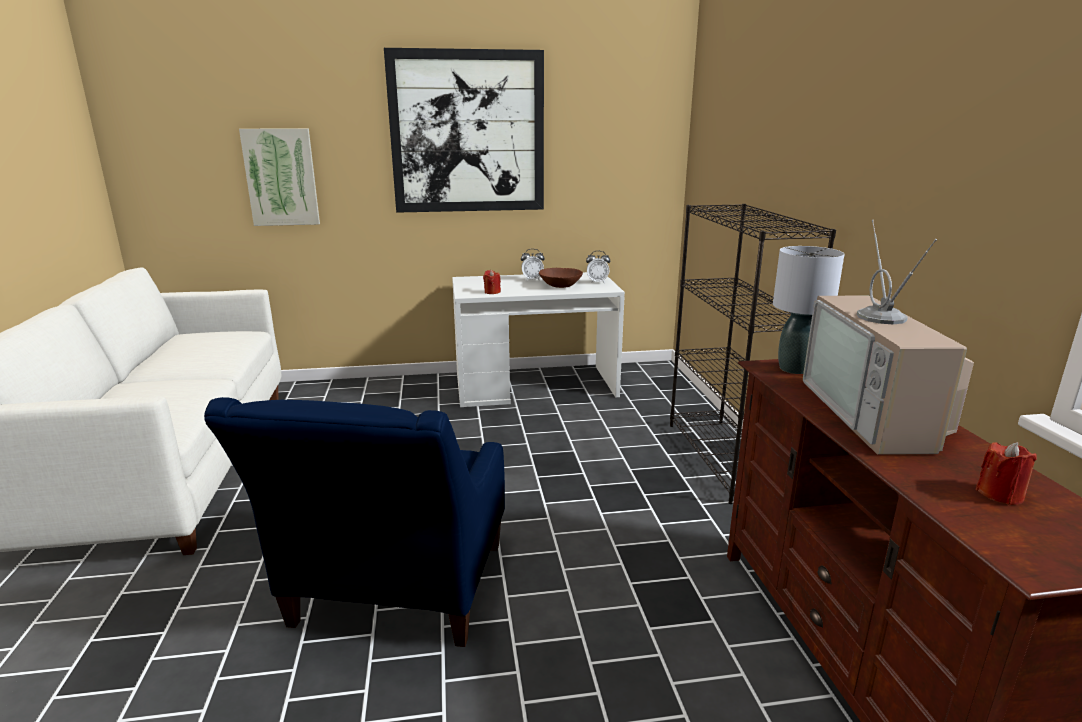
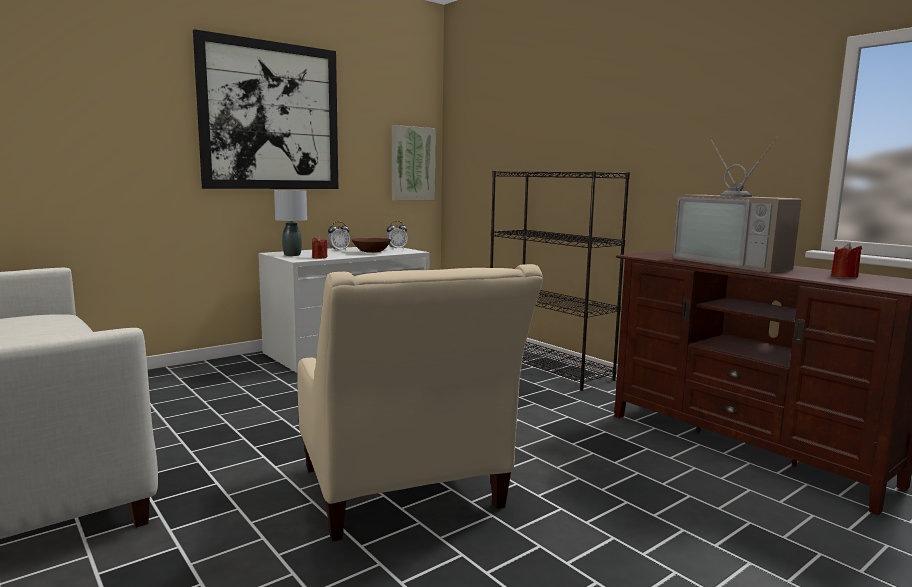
camera: 30 degrees left, 10 degrees down
blue armchair [204,397,505,647] -> beige armchair [297,264,543,542]
picture [239,128,320,226] -> picture moved to [392,125,436,201]
grey table lamp [773,246,844,374] -> grey table lamp moved to [274,190,307,256]

